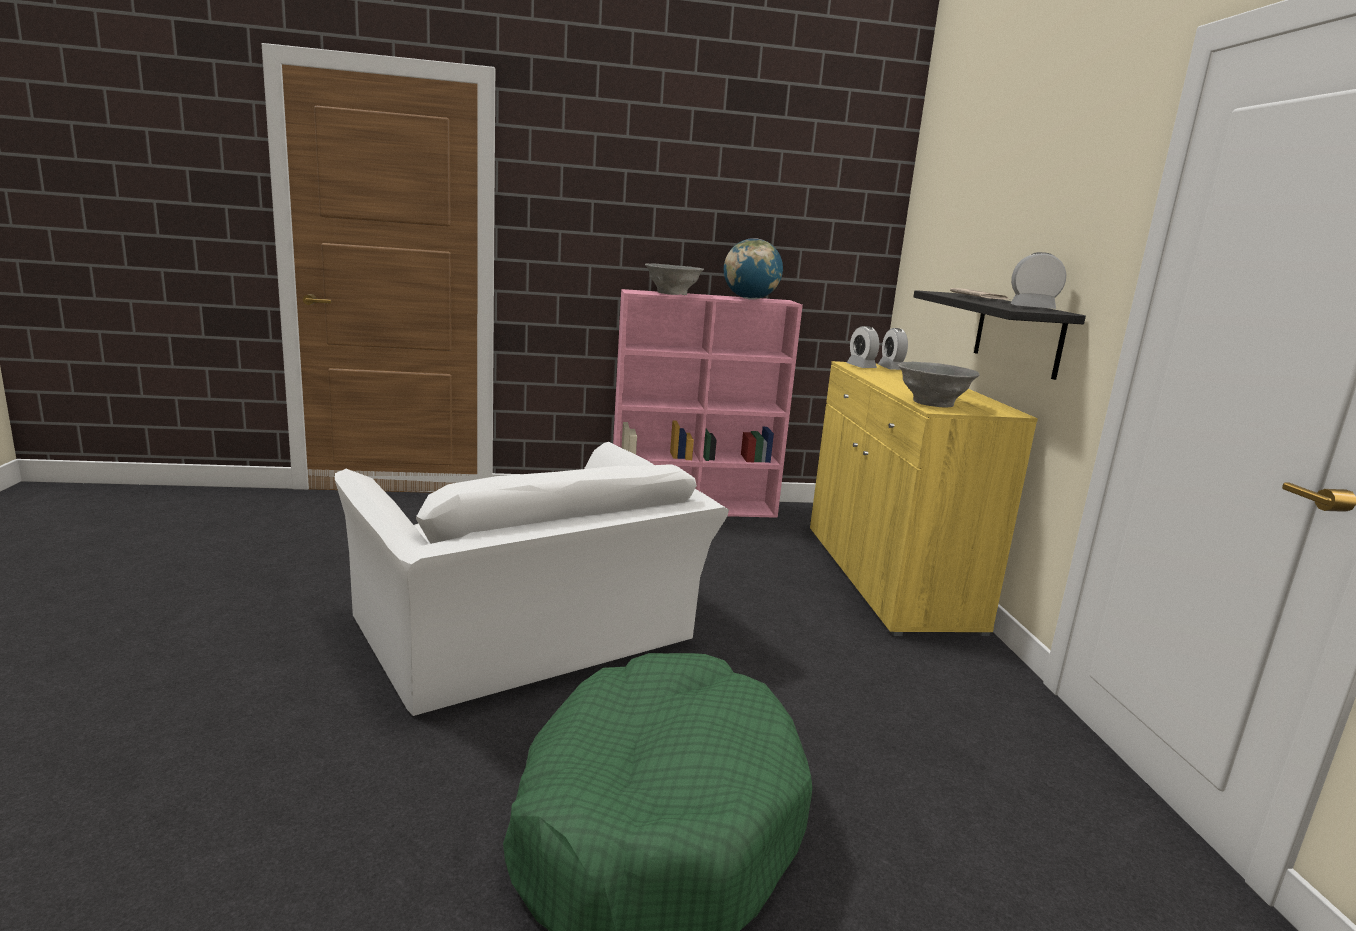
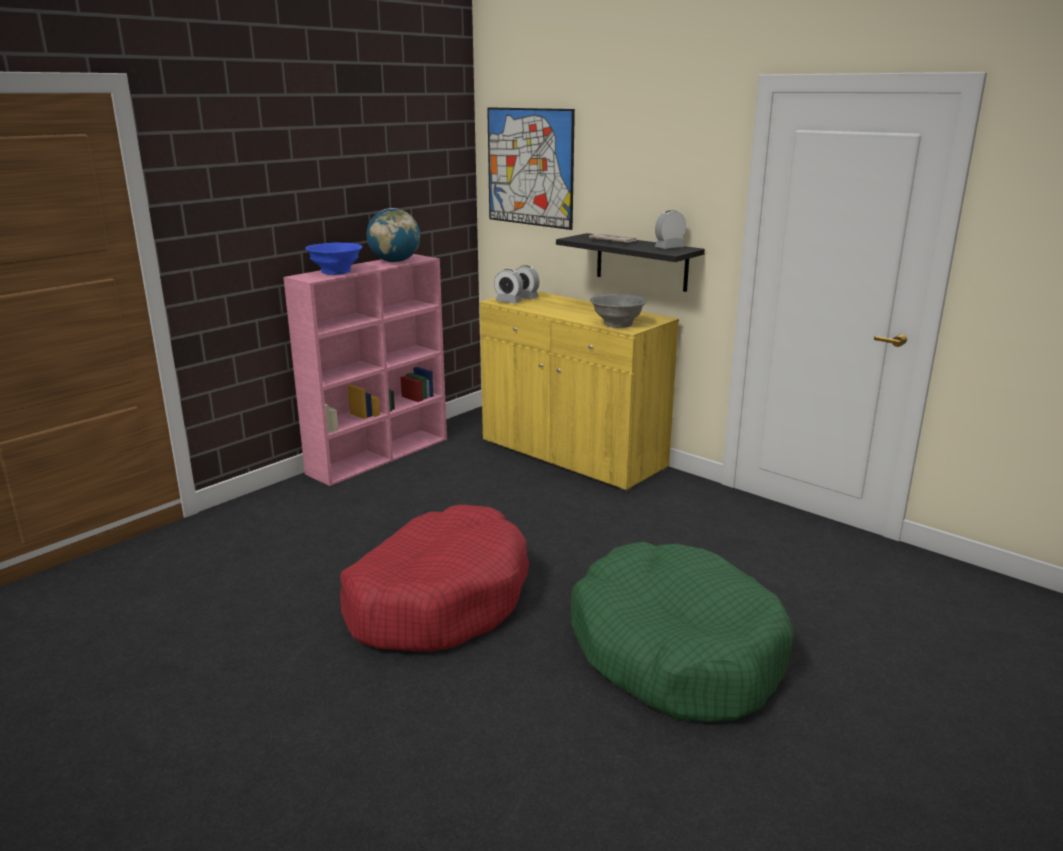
camera: 40 degrees left, 5 degrees up
white armchair [335,442,729,716] -> red dog bed [340,505,529,651]
grey bowl [645,263,704,295] -> blue bowl [305,242,362,275]
none -> picture [487,107,575,230]

